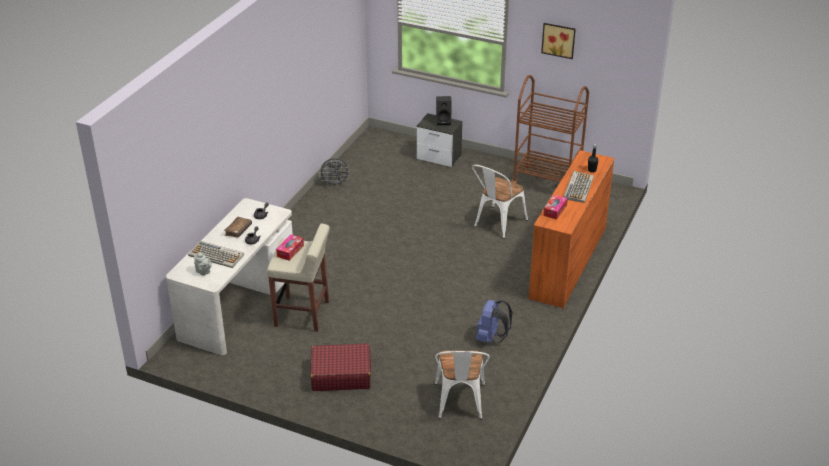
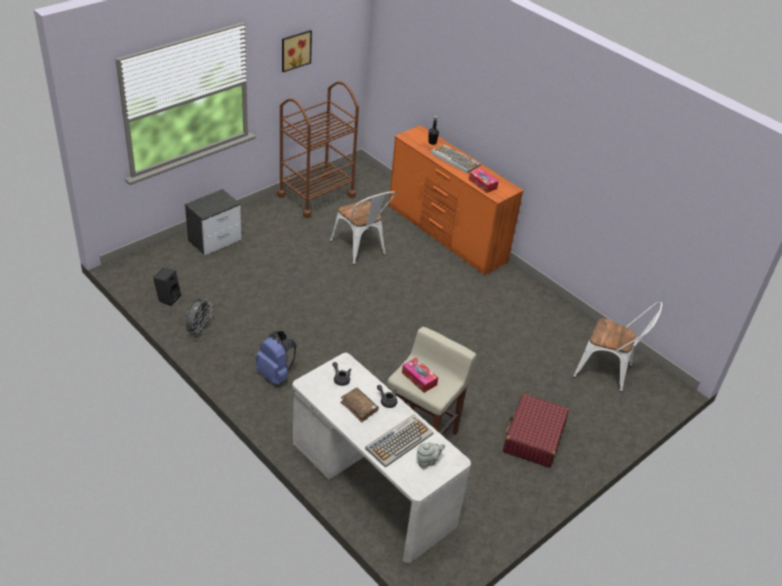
camera: 70 degrees left, 5 degrees up
black speaker [436,96,452,125] -> black speaker moved to [153,268,181,306]
blue backpack [476,300,512,343] -> blue backpack moved to [256,331,296,385]

